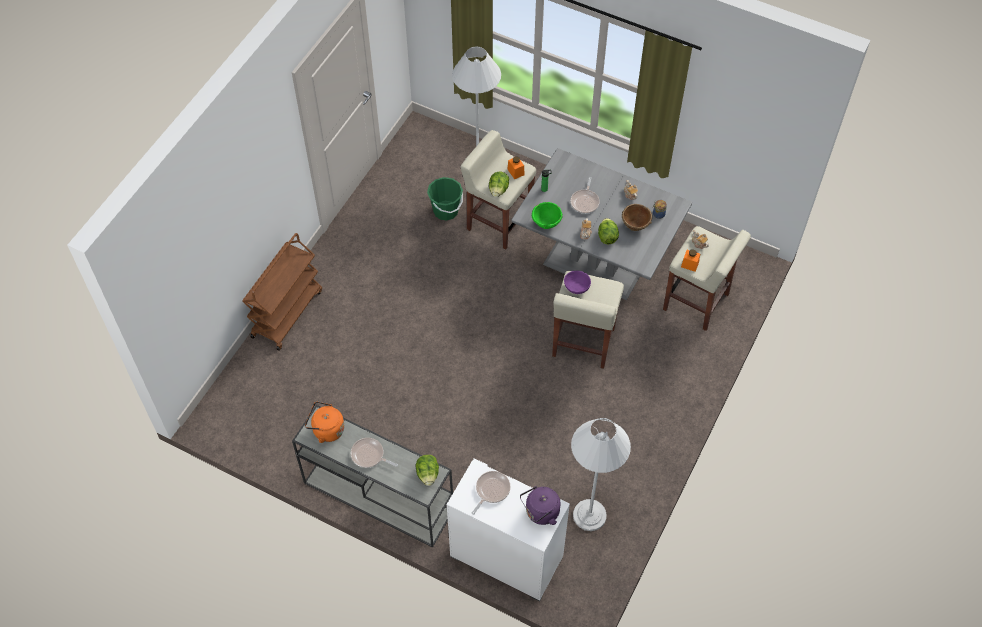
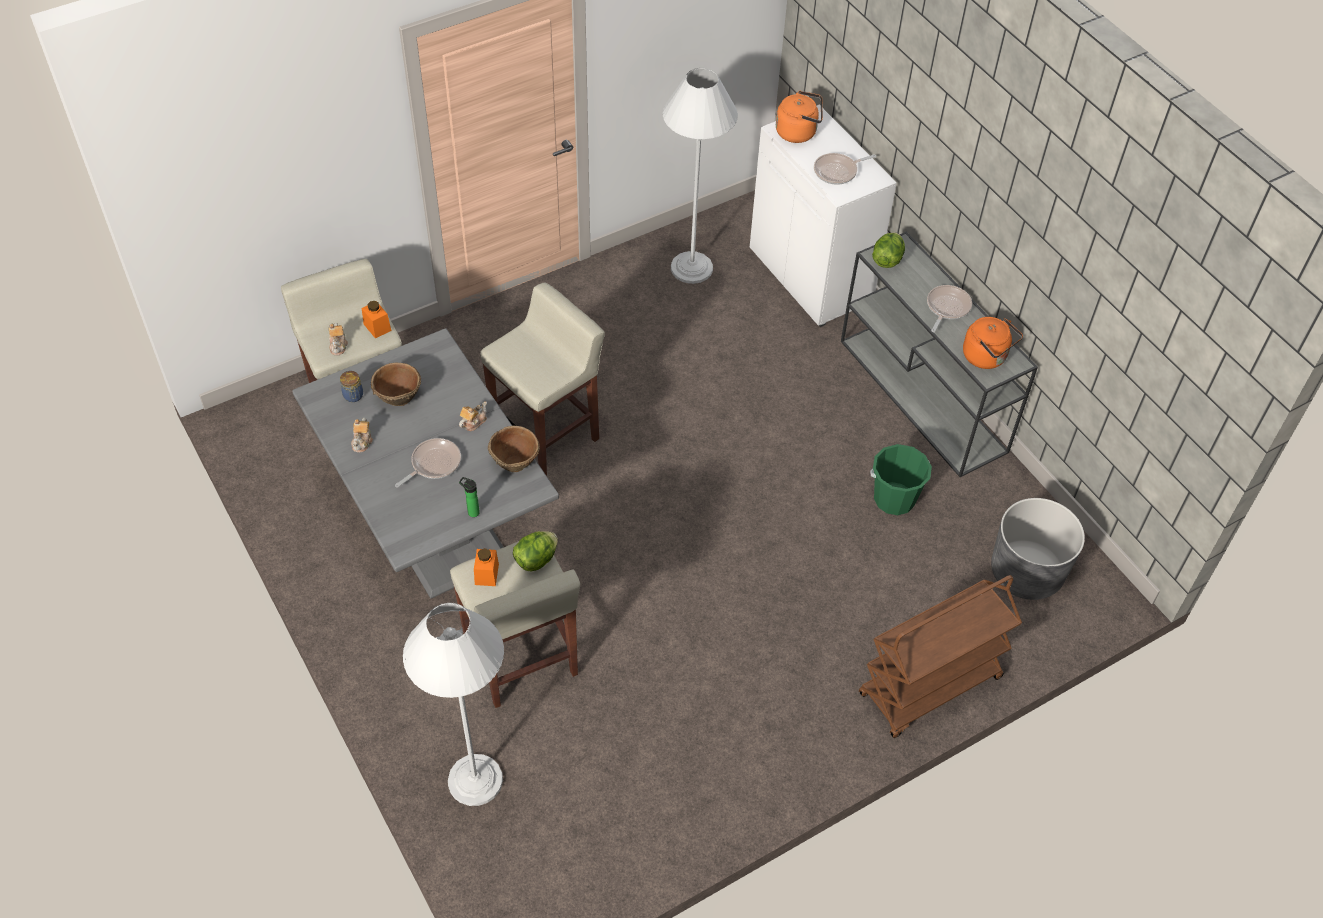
camera: 150 degrees left, 5 degrees down
frying pan [351,438,398,468] -> frying pan turned 120 degrees counterclockwise [927,285,972,332]
green bucket [427,177,463,221] -> green bucket moved to [870,444,932,515]
purple kettle [520,486,561,525] -> orange kettle [776,91,823,143]
green bowl [532,202,563,229] -> brown bowl [488,426,540,472]
purple bowl [564,271,591,294] -> none
lettuce [598,218,619,244] -> none
none -> grey planter [991,498,1085,600]

